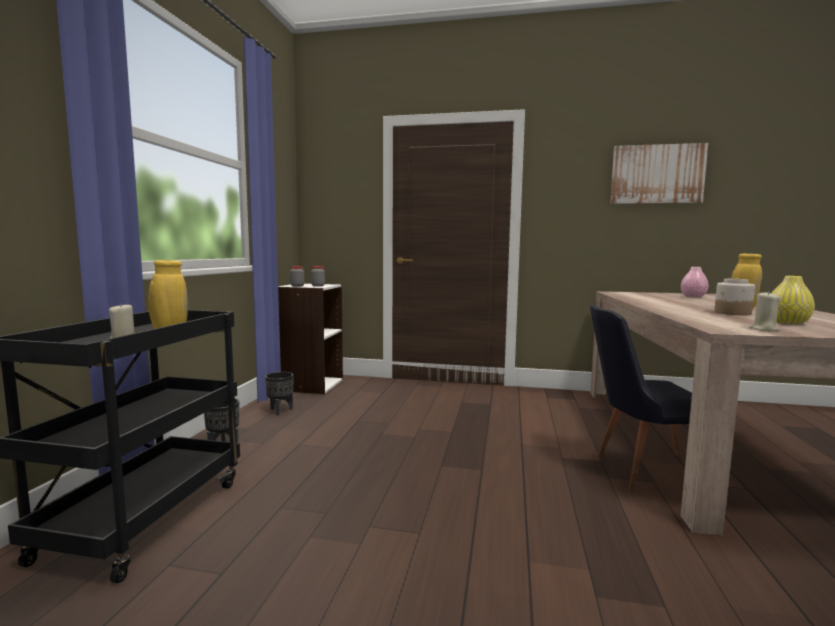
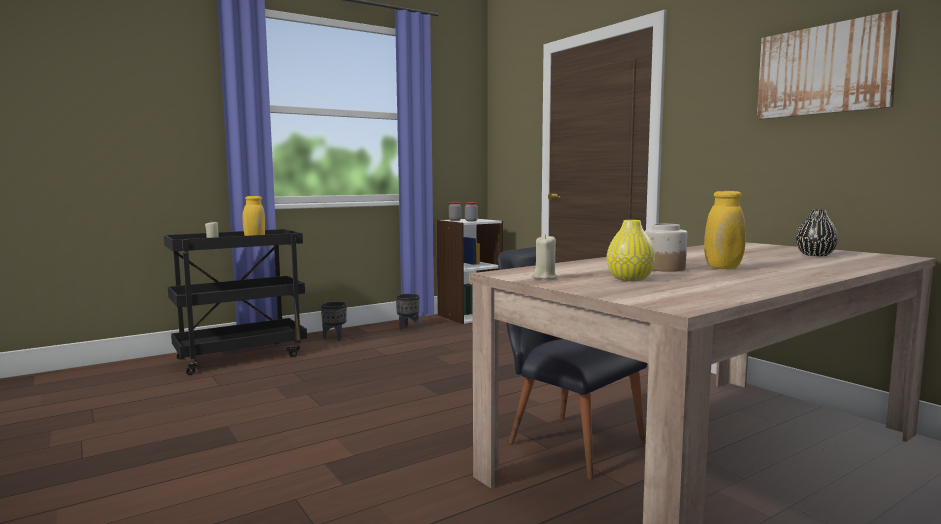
camera: 45 degrees right, 0 degrees up
pink vase [681,267,709,298] -> black vase [796,209,838,256]

